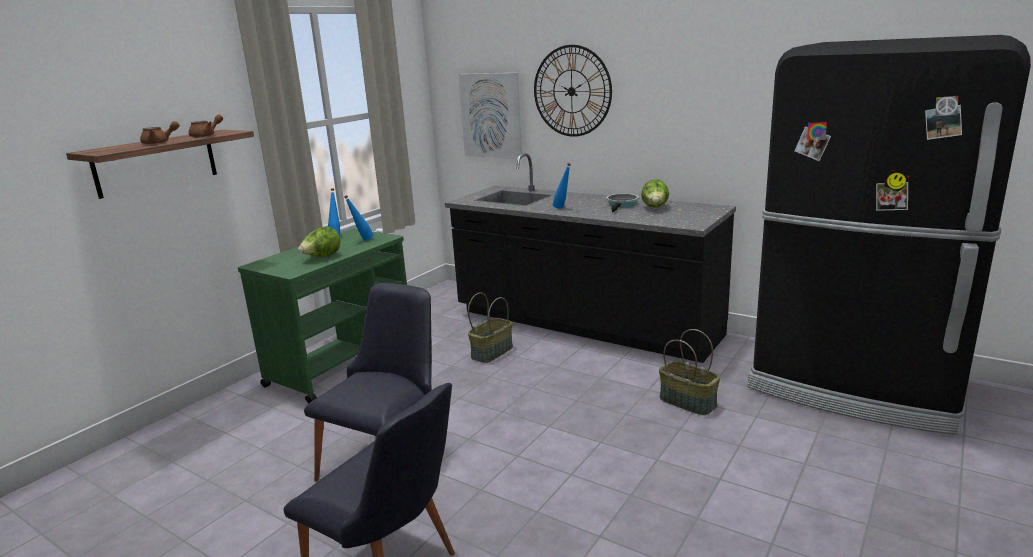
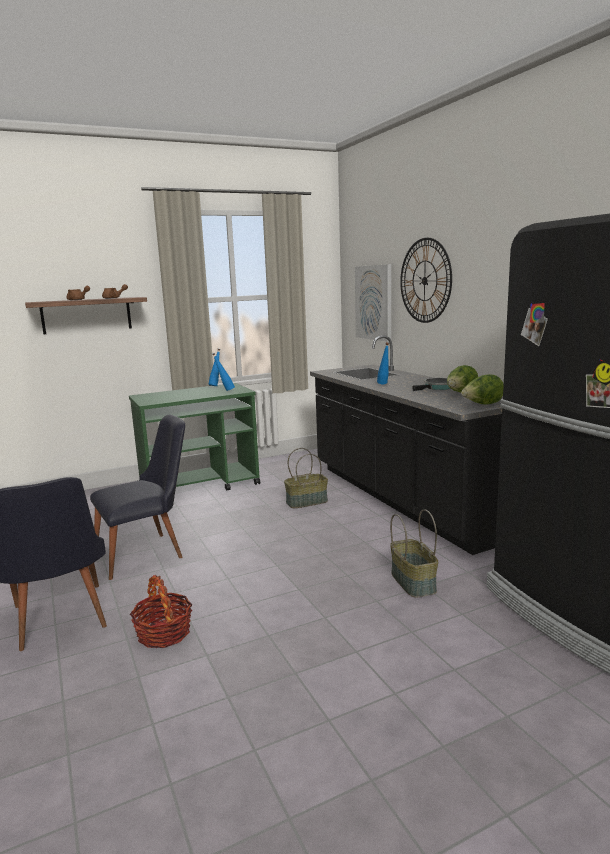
camera: 30 degrees right, 5 degrees down
lettuce [298,227,341,257] -> lettuce moved to [461,374,504,405]
none -> basket [130,575,192,648]

